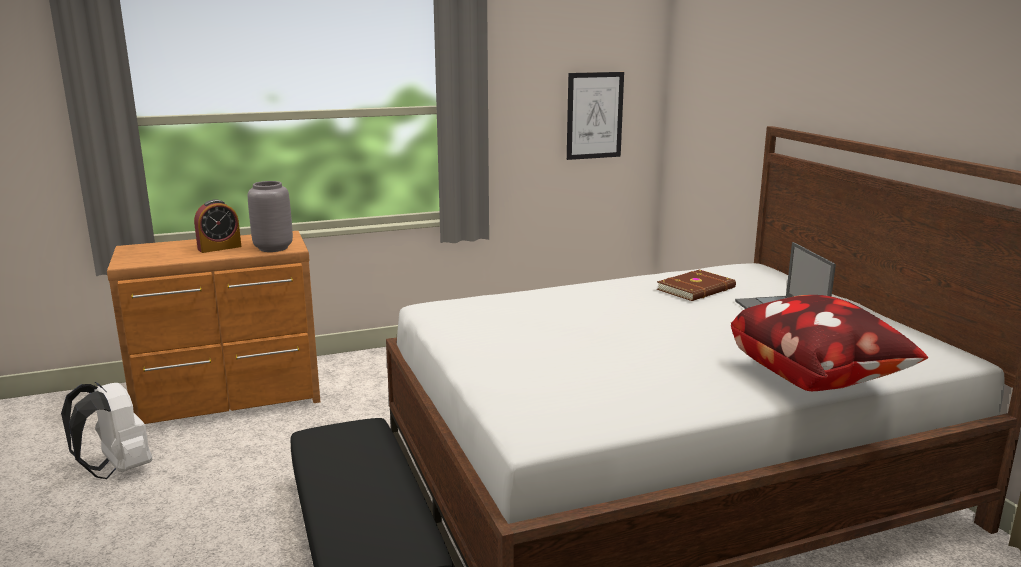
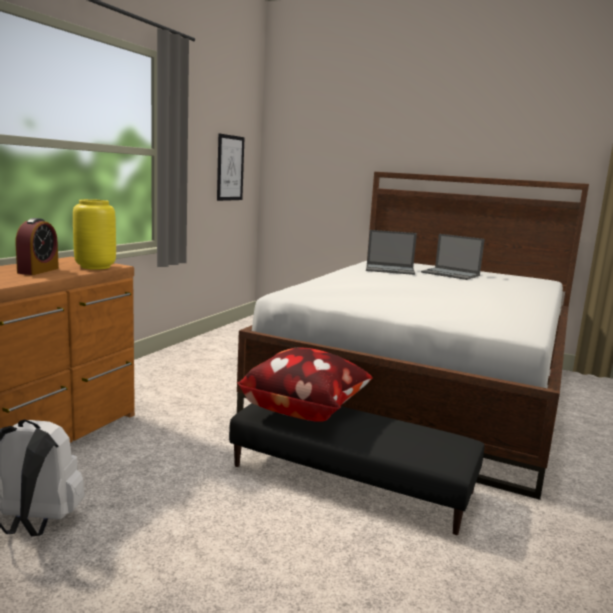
camera: 45 degrees left, 5 degrees down
grey vase [248,181,293,252] -> yellow vase [73,199,116,270]
brown book [657,270,736,301] -> laptop [366,230,417,275]
pillow [731,295,928,391] -> pillow moved to [237,348,373,422]

